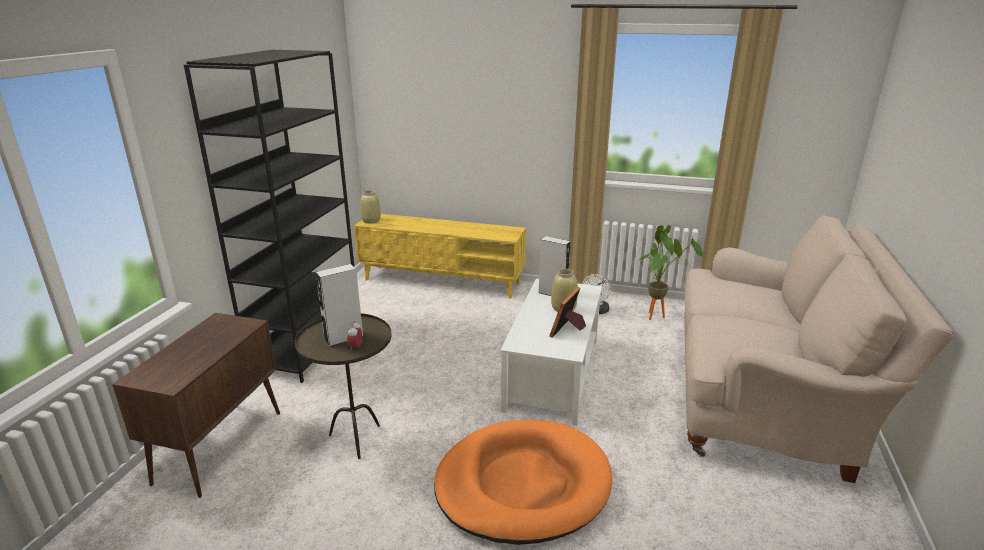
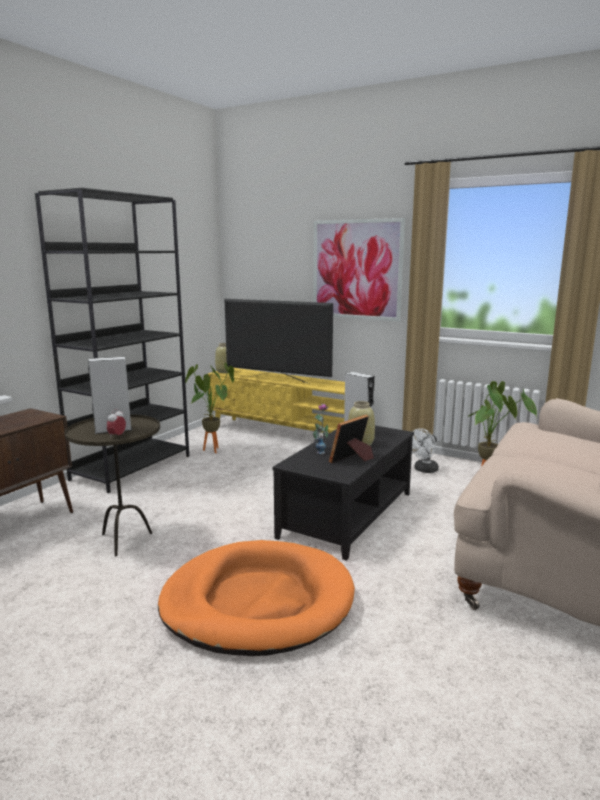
camera: 15 degrees right, 10 degrees down
white coffee table [501,279,602,425] -> black coffee table [272,426,414,561]
none -> potted plant [185,363,235,453]
none -> television [224,299,333,384]
none -> picture [313,218,405,321]
none -> vase [313,404,329,454]

